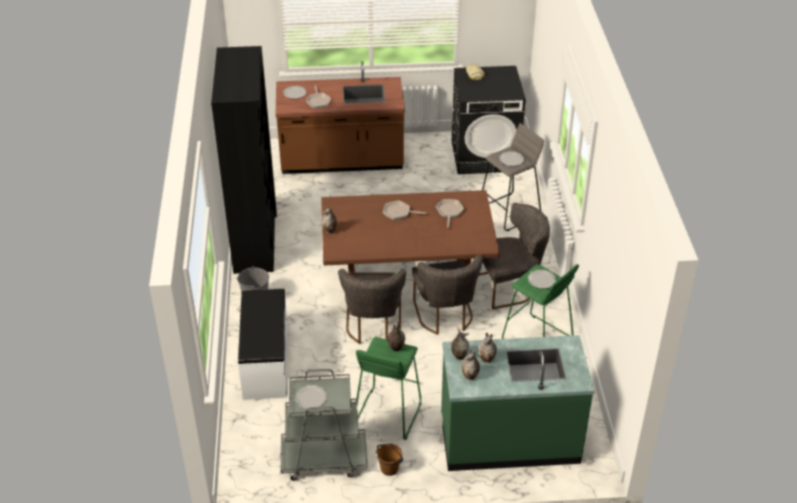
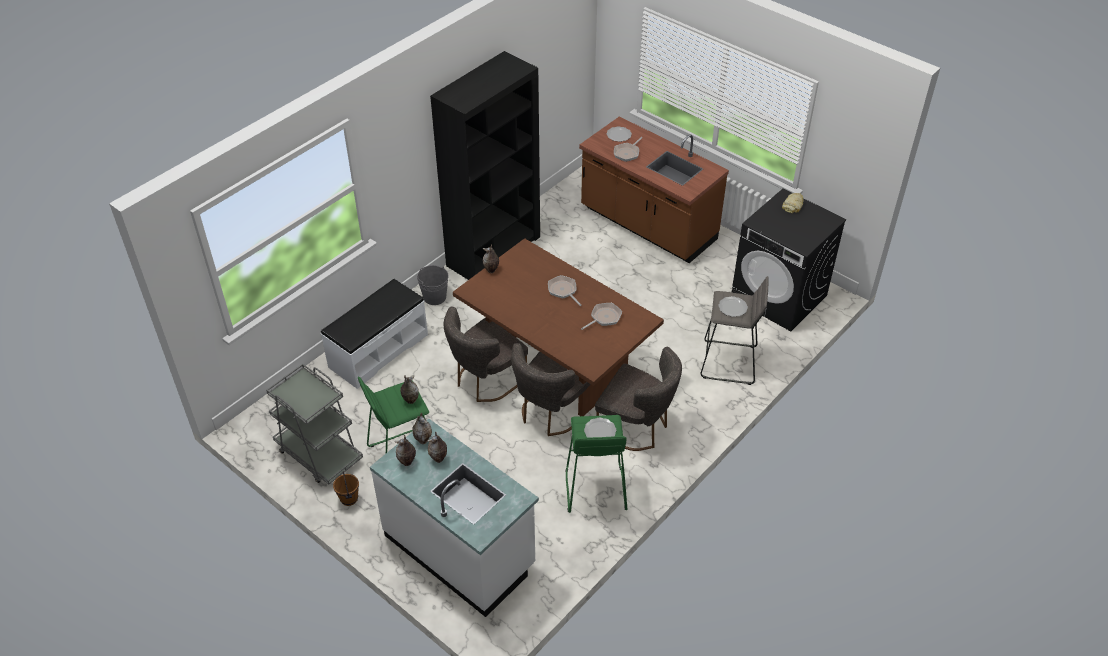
camera: 45 degrees right, 5 degrees up
plate [295,385,327,409] -> none
green counter [441,335,595,471] -> white counter [370,419,539,617]

